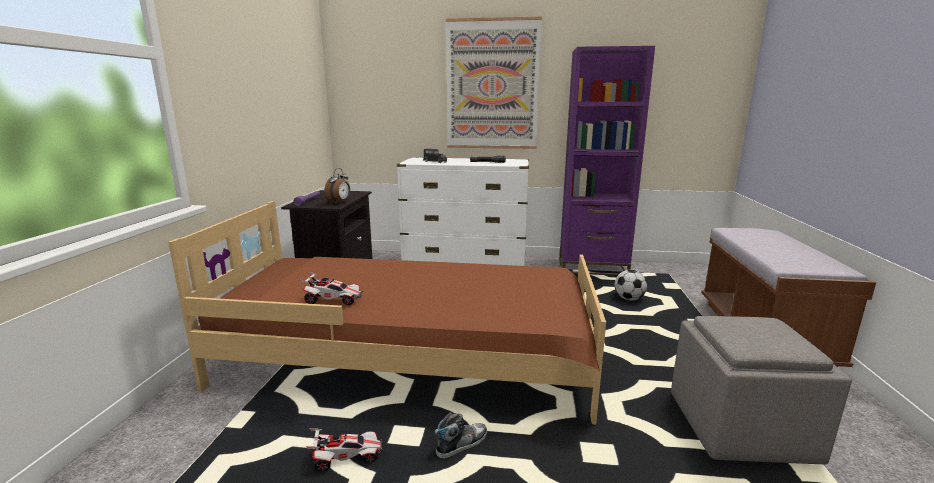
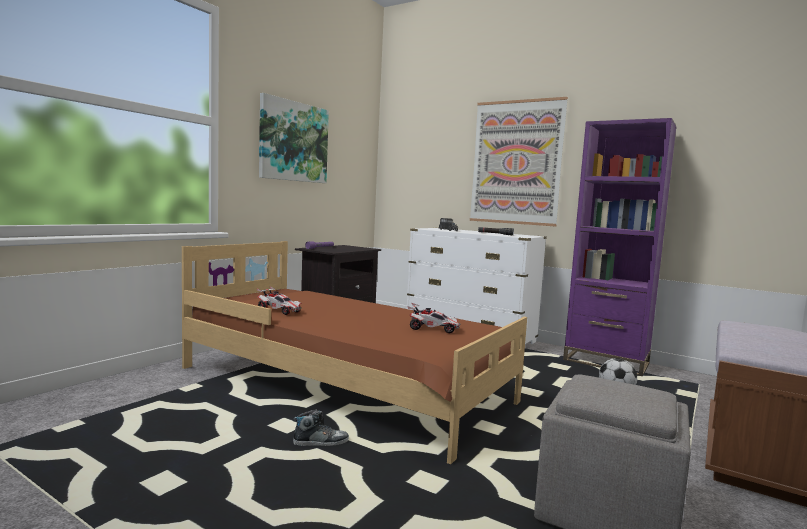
camera: 25 degrees right, 10 degrees down
toy car [306,428,382,471] -> toy car moved to [407,303,461,333]
alarm clock [325,168,350,204] -> none
none -> picture [259,93,329,183]

